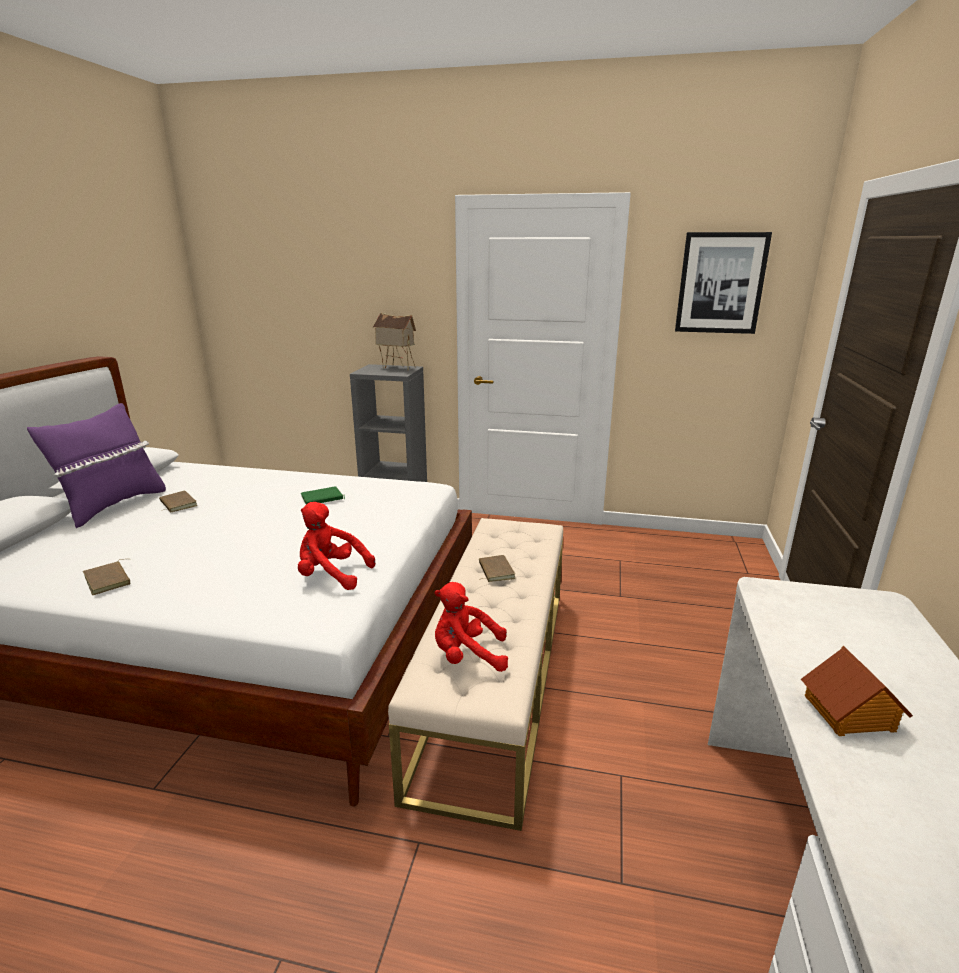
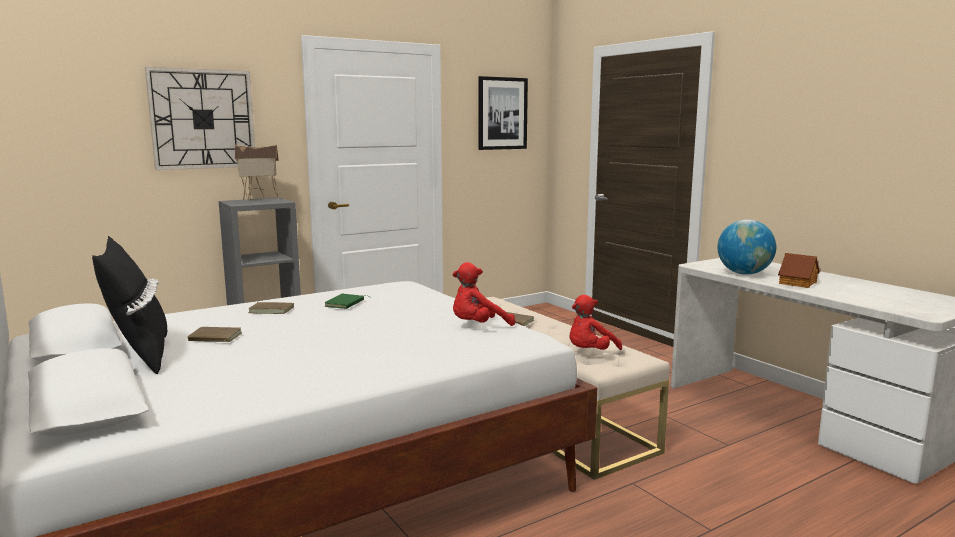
camera: 45 degrees left, 10 degrees down
purple pillow [27,403,166,528] -> black pillow [92,236,167,375]
brown book [83,559,130,595] -> brown book moved to [248,300,294,314]
none -> wall clock [145,67,255,170]
none -> globe [718,219,776,275]

